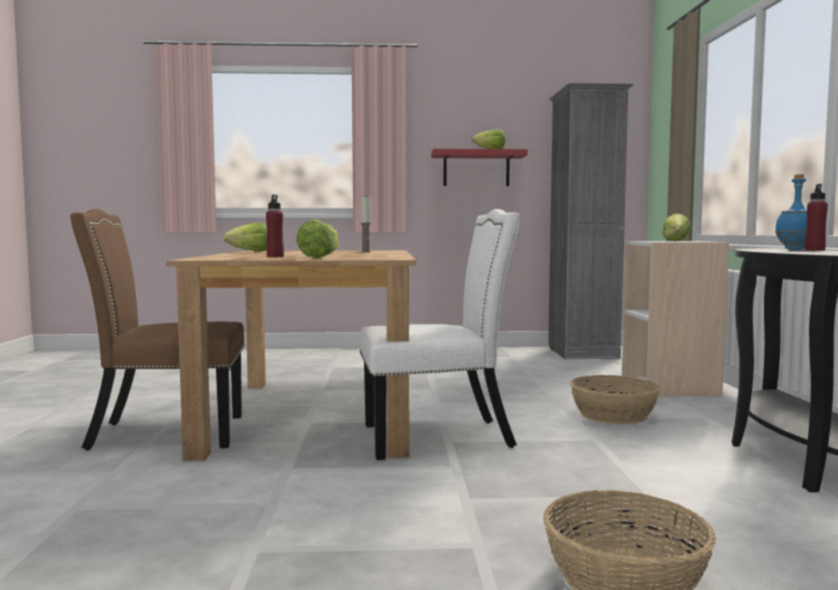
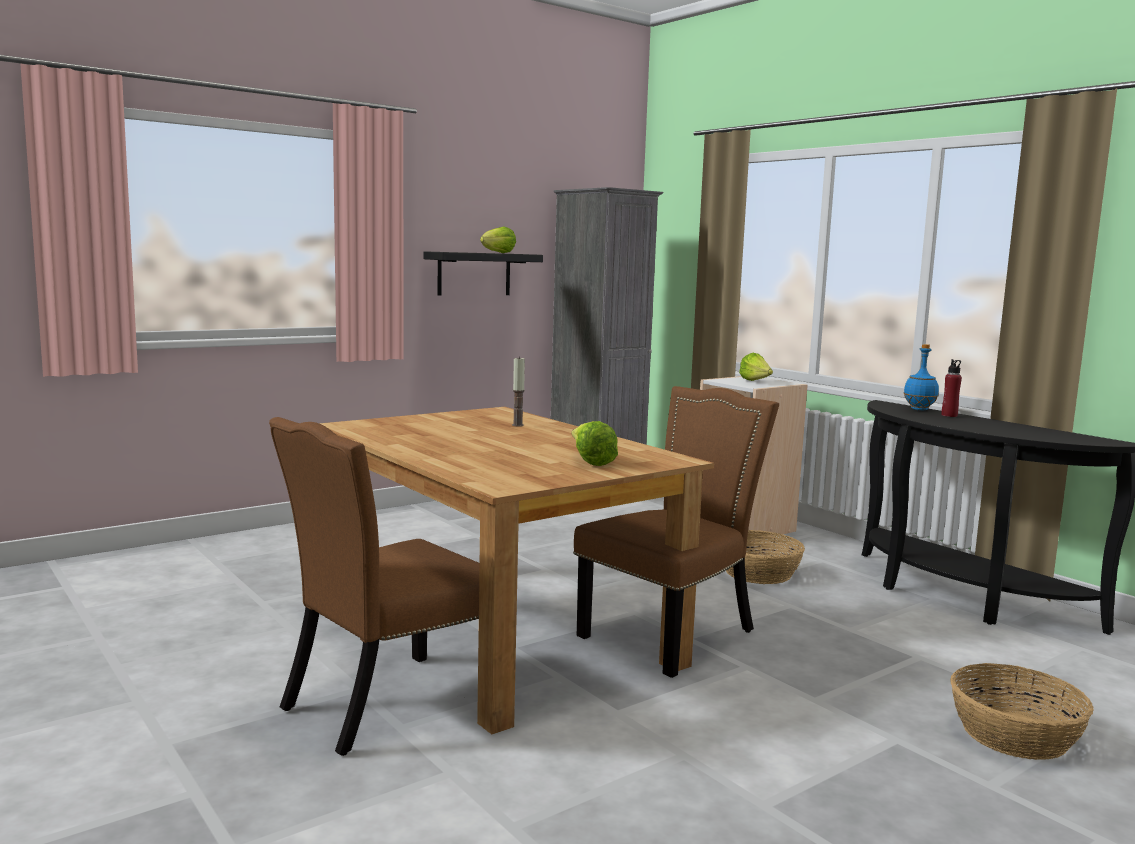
camera: 35 degrees left, 5 degrees up
lettuce [223,222,267,252] -> none
red bottle [266,194,284,257] -> none
white chair [360,209,520,460] -> brown chair [573,386,779,678]
red shelf [431,149,528,186] -> black shelf [423,251,543,296]

